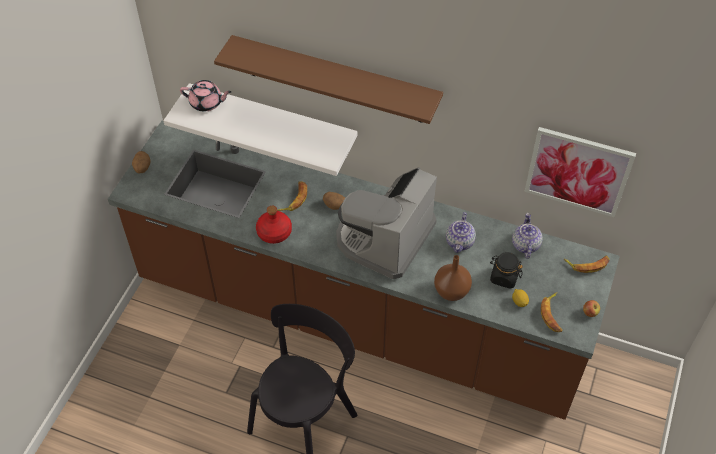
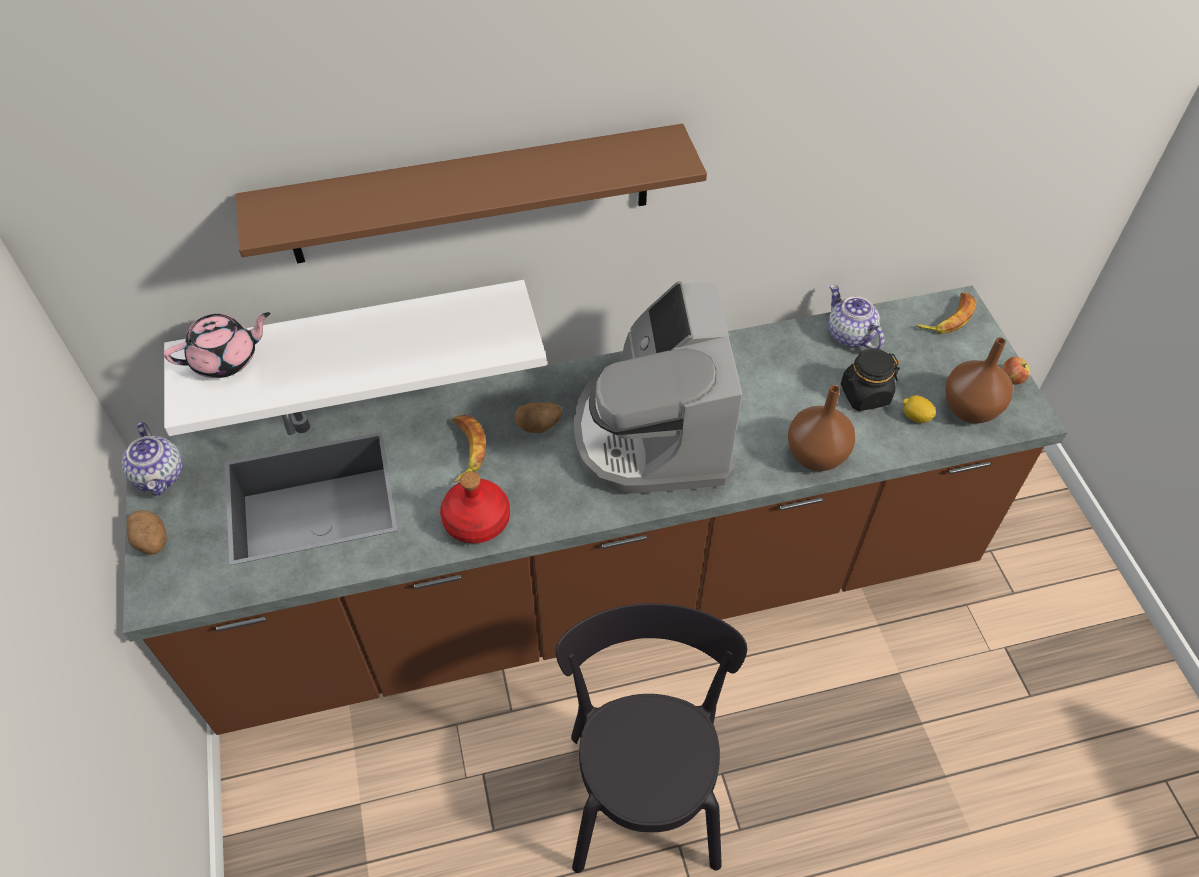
camera: 35 degrees left, 0 degrees up
teapot [446,212,476,253] -> teapot moved to [122,422,183,496]
picture [524,127,636,217] -> none
banana [541,292,562,332] -> brown vase [945,337,1013,424]

